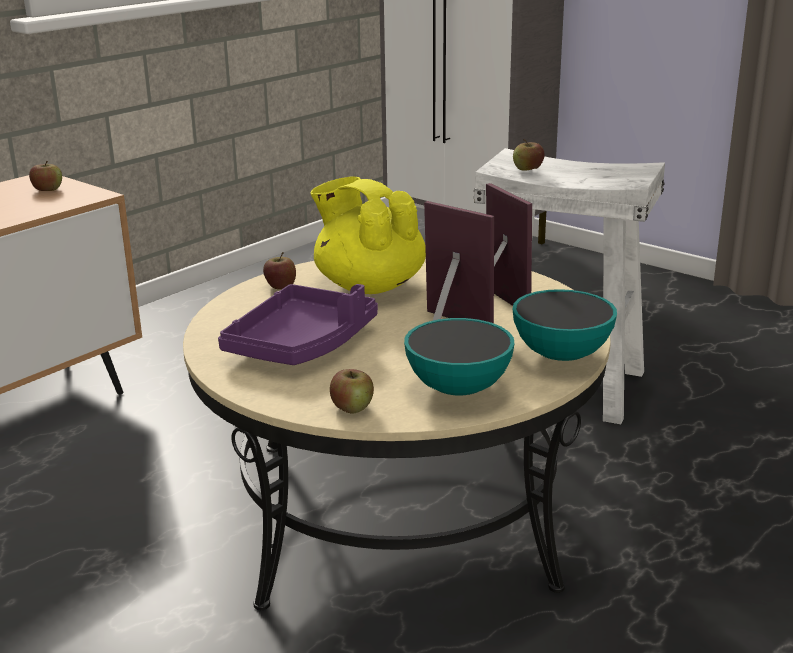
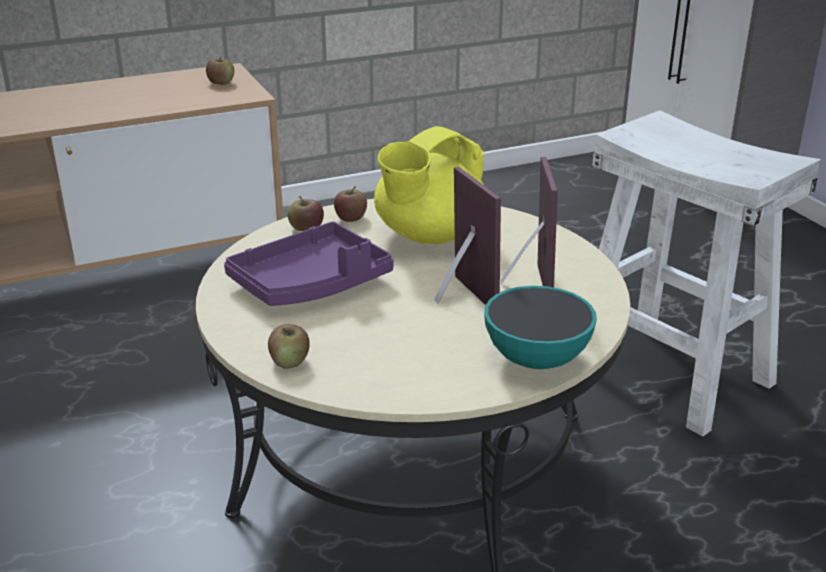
camera: 25 degrees right, 5 degrees up
yellow teapot [310,177,426,294] -> yellow teapot turned 120 degrees counterclockwise [374,126,484,244]
bowl [404,318,515,395] -> none
apple [513,139,545,171] -> apple moved to [287,196,324,231]

